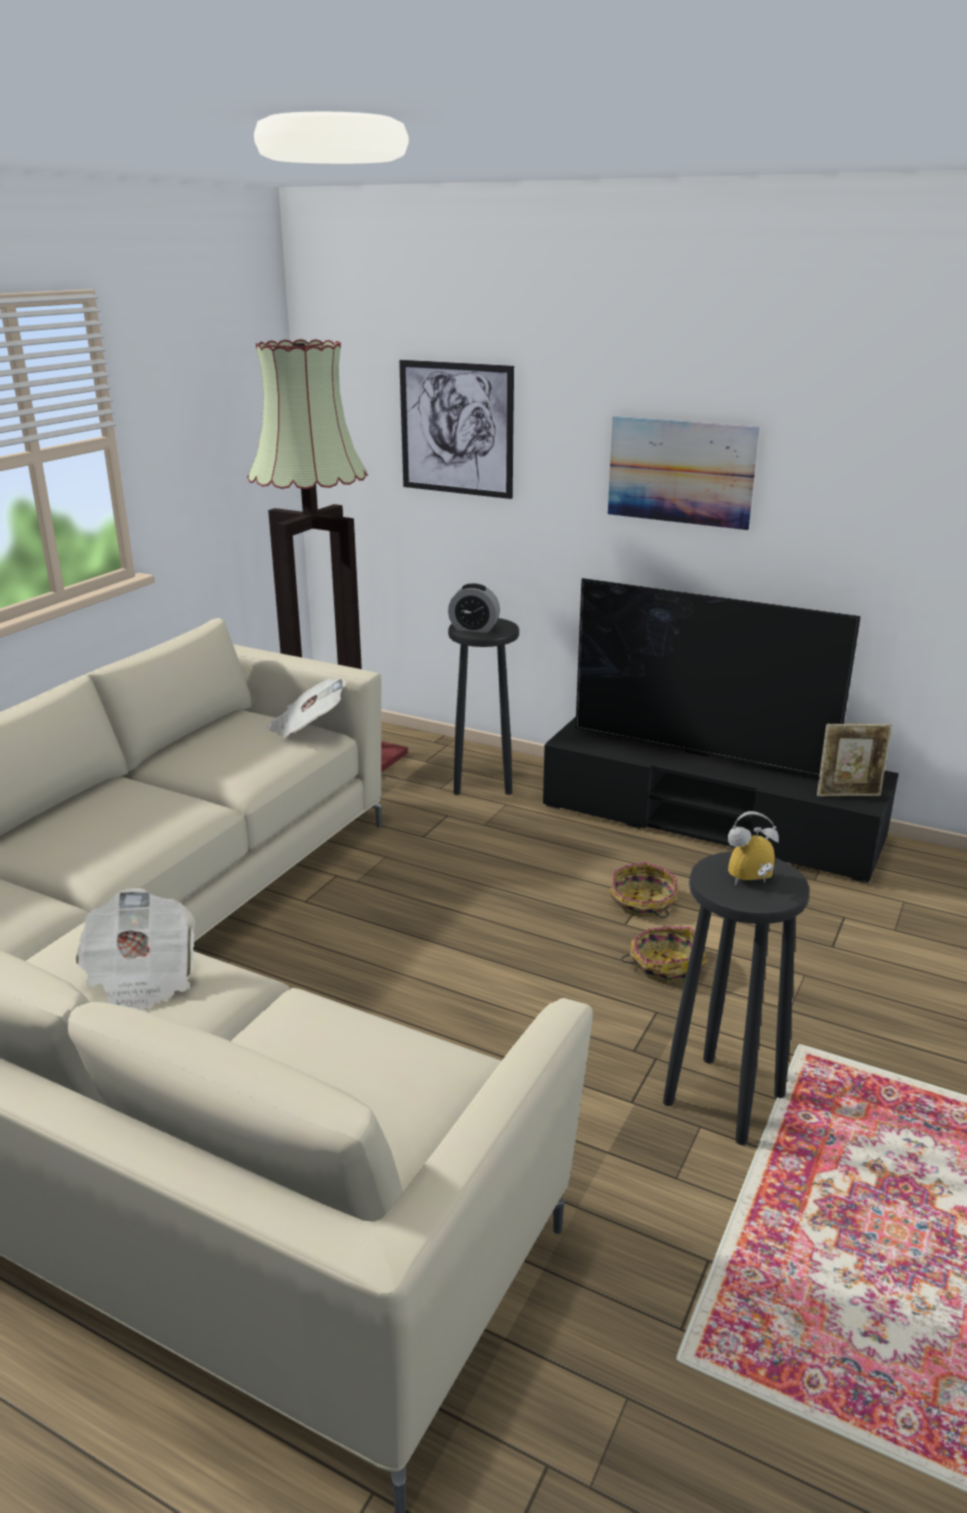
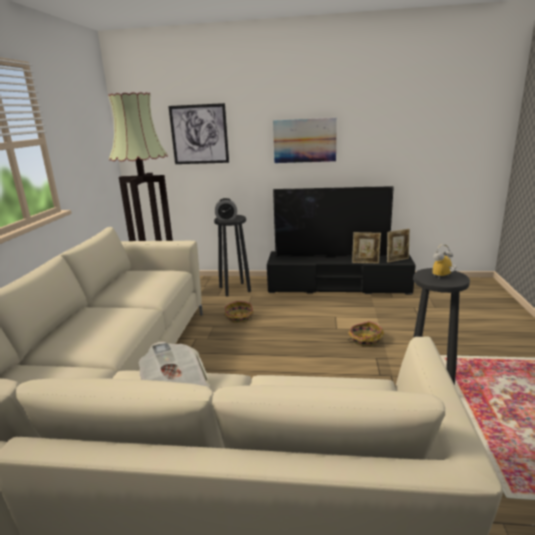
camera: 20 degrees left, 5 degrees down
newspaper [266,678,347,738] -> none
basket [610,862,678,918] -> basket moved to [225,301,253,323]
none -> picture frame [352,232,381,264]

